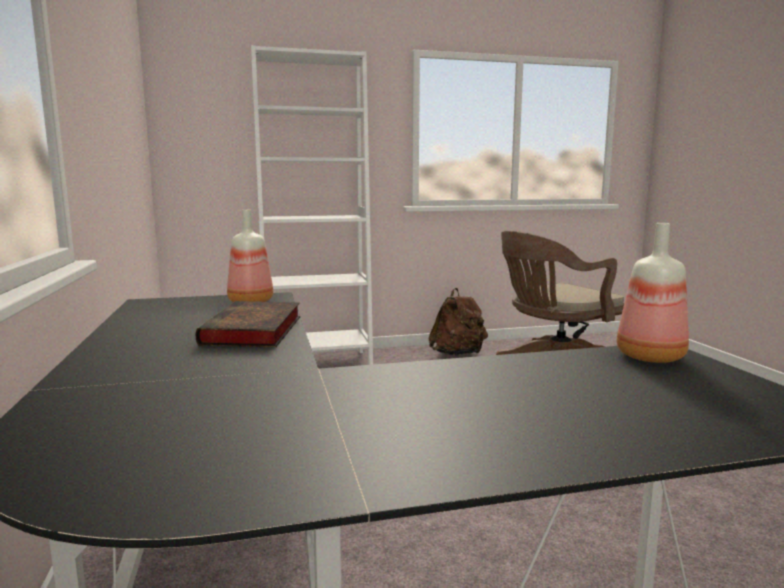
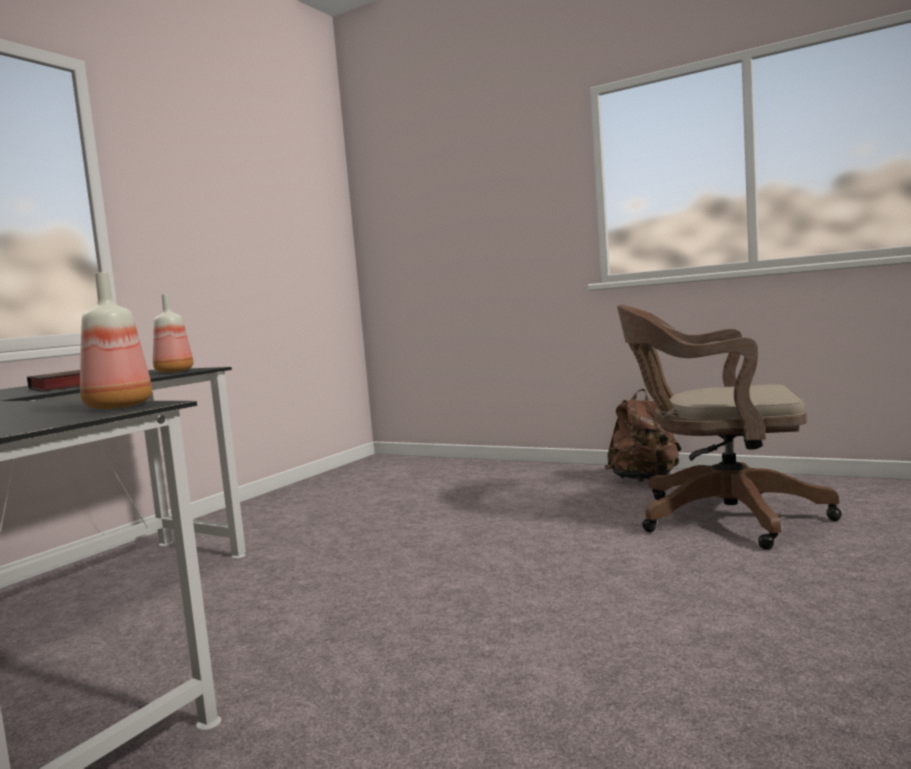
camera: 45 degrees right, 5 degrees down
white bookcase [251,45,373,365] -> none

